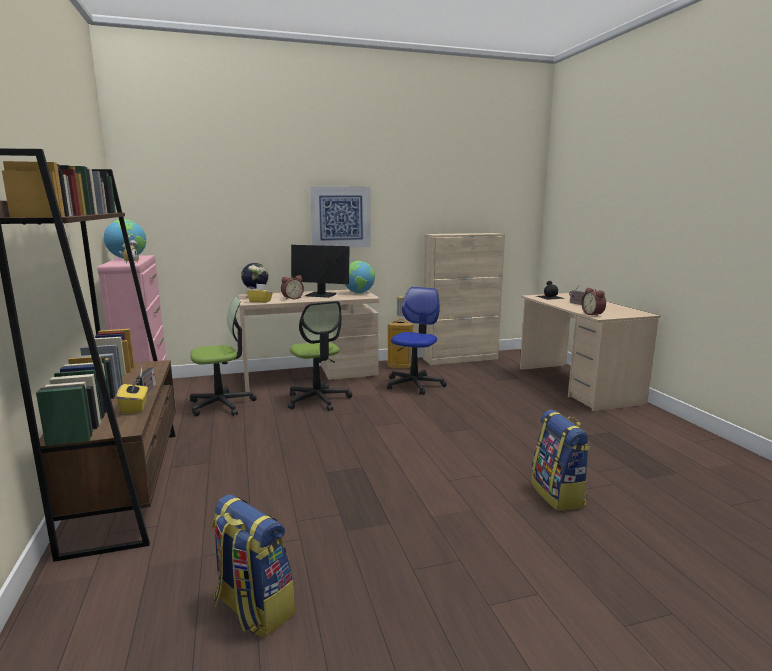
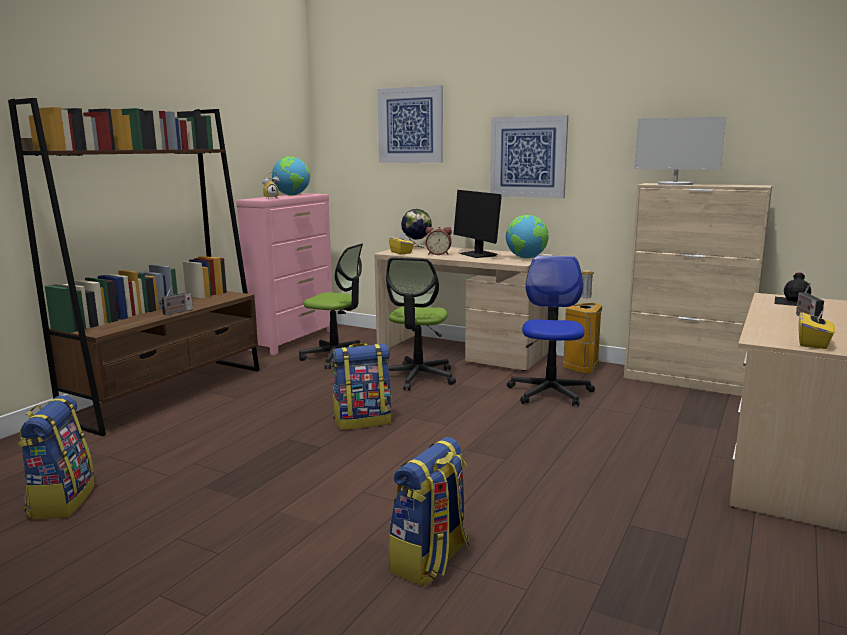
camera: 45 degrees right, 0 degrees up
yellow tissue box [116,377,148,414] -> yellow tissue box moved to [798,309,835,349]
office chair [387,287,447,395] -> office chair turned 60 degrees counterclockwise [507,255,595,406]
alarm clock [581,287,606,317] -> none
none -> backpack [332,343,392,430]
none -> picture [377,85,443,163]
none -> monitor [634,116,726,185]

